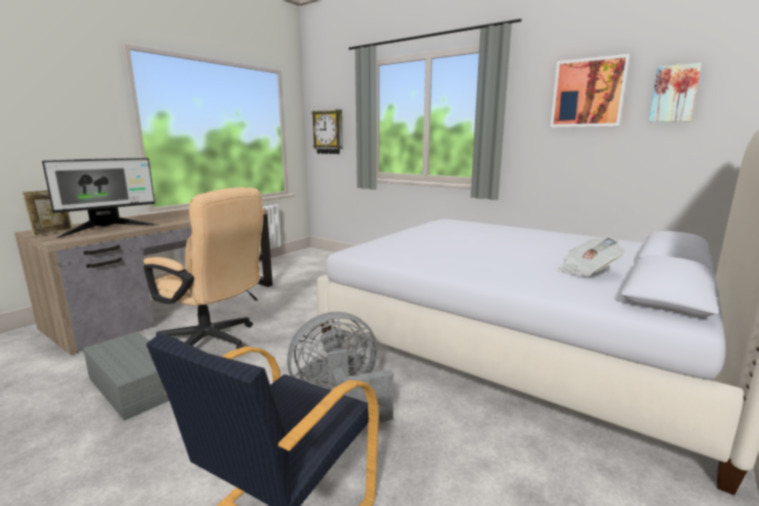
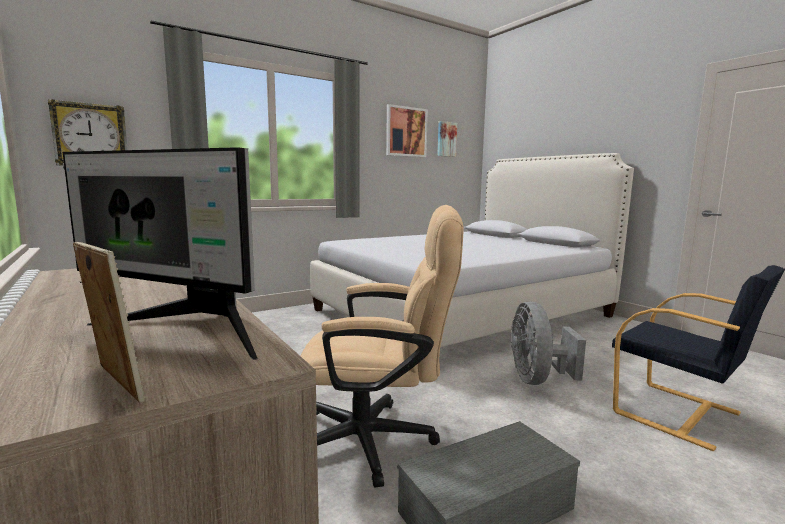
camera: 70 degrees left, 5 degrees down
monitor [42,158,159,238] -> monitor turned 135 degrees clockwise [63,147,258,360]
beige office chair [143,187,263,349] -> beige office chair turned 45 degrees clockwise [301,205,464,488]
newspaper [557,238,624,277] -> none

